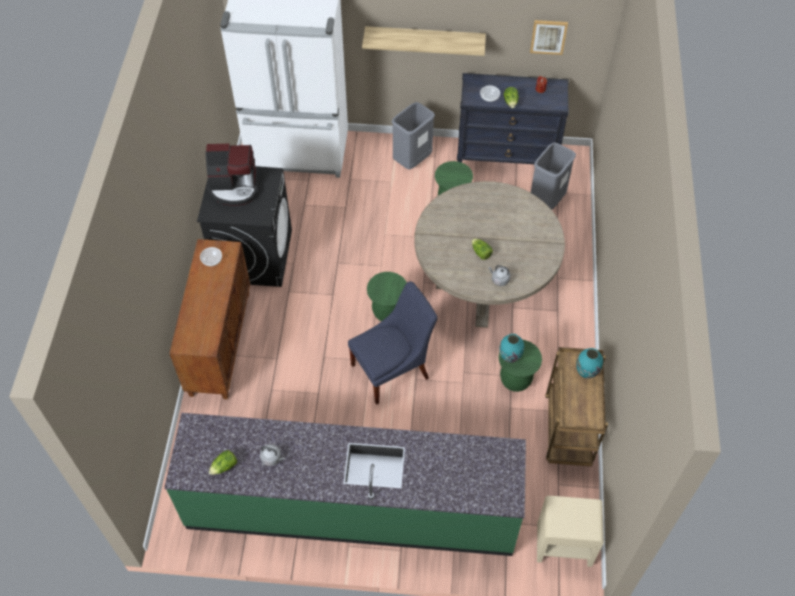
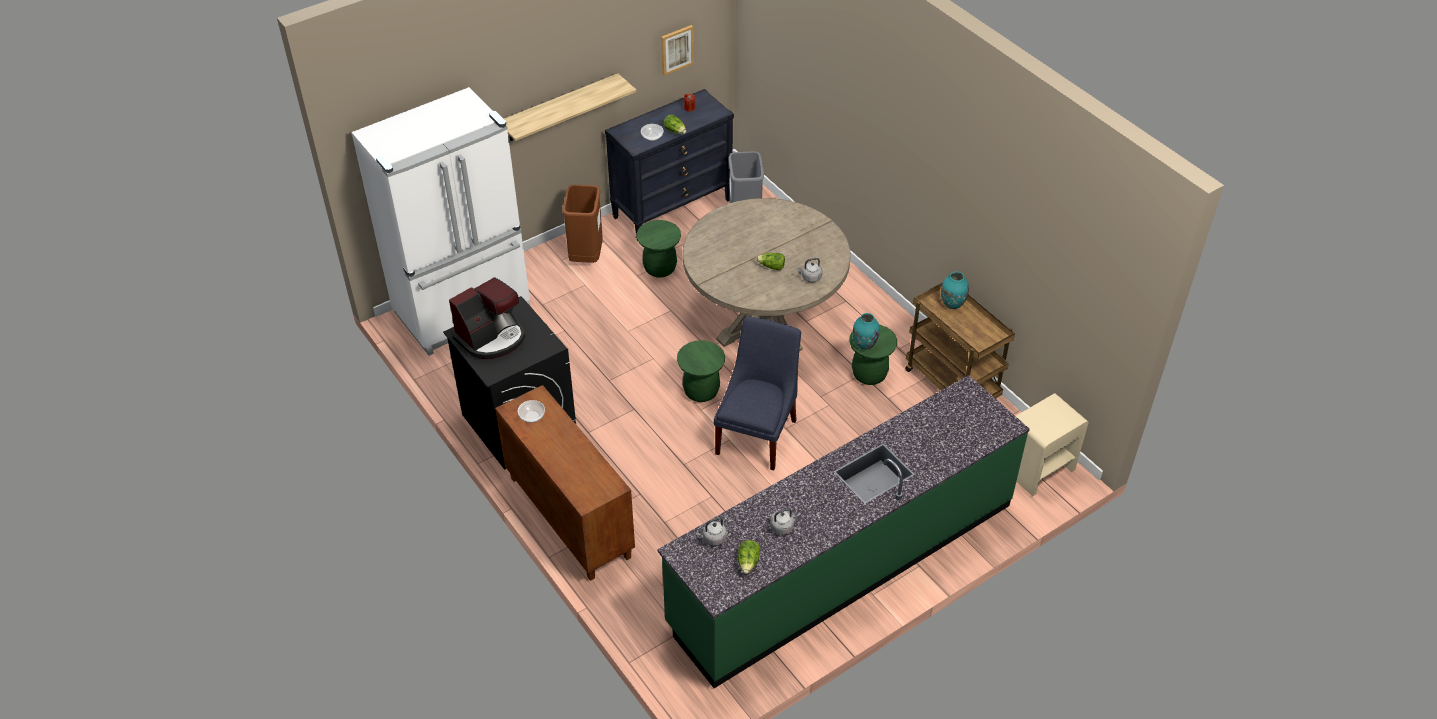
camera: 40 degrees left, 10 degrees down
grey trash can [392,102,435,170] -> brown trash can [562,185,603,263]
none -> grey kettle [696,517,727,546]

